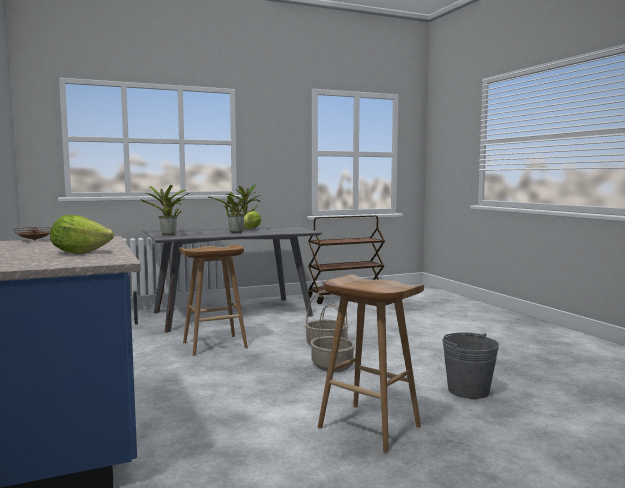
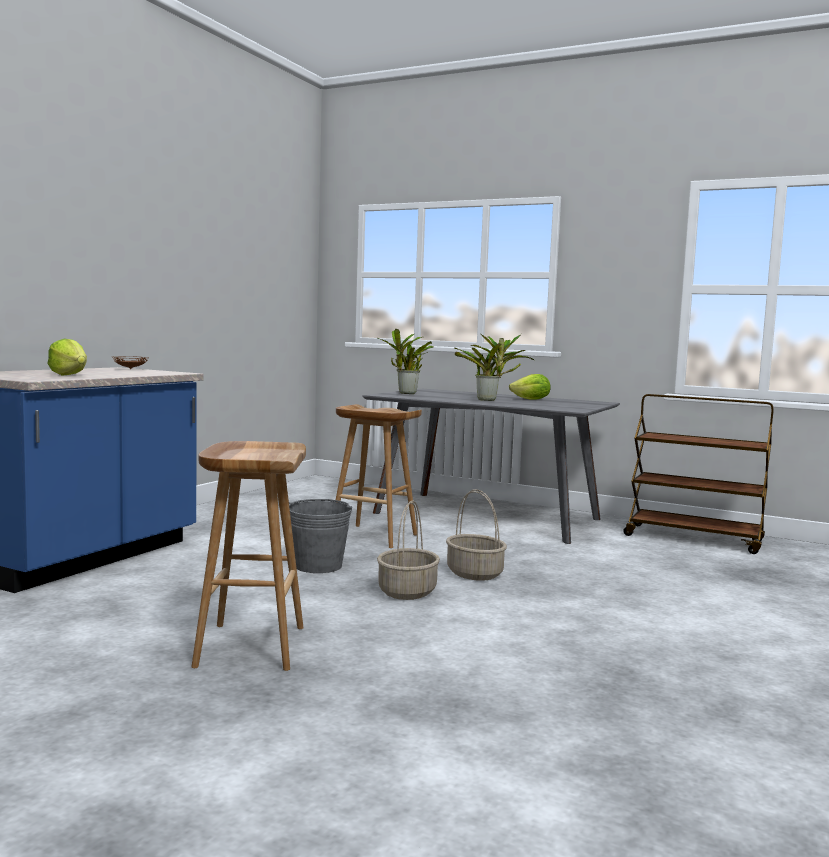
camera: 50 degrees right, 0 degrees up
grey bucket [442,332,499,399] -> grey bucket moved to [289,499,352,573]

